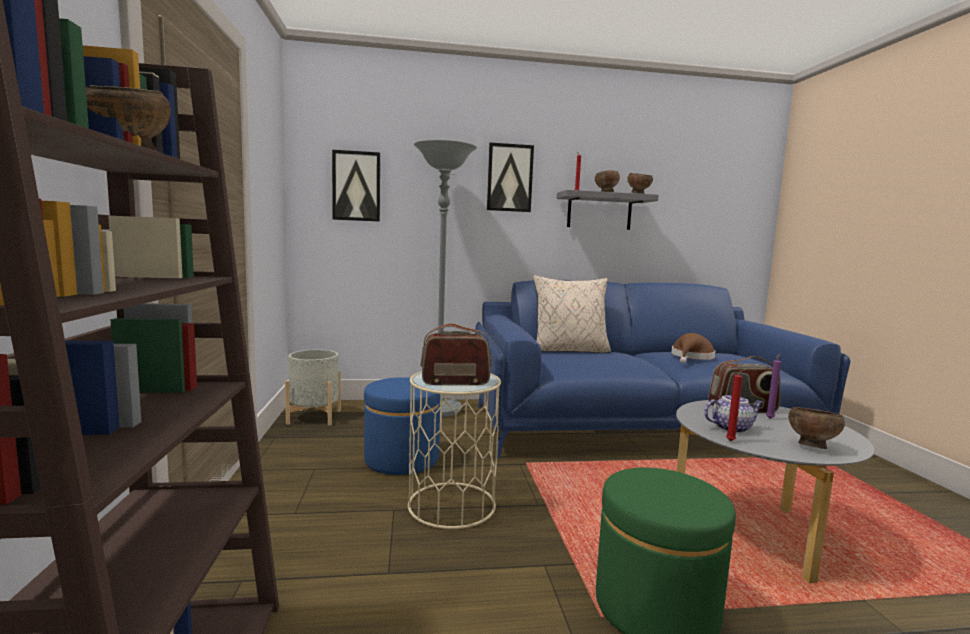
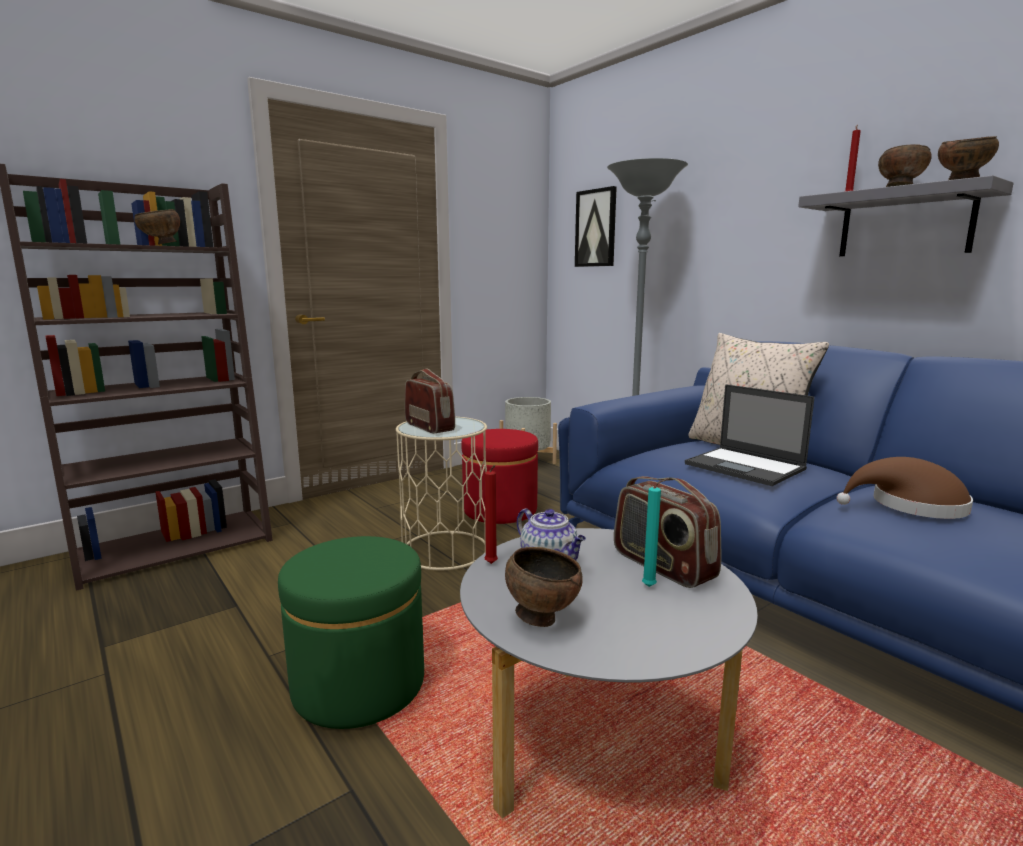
camera: 60 degrees right, 5 degrees up
blue ottoman [364,377,441,475] -> red ottoman [461,429,538,524]
picture [487,143,534,212] -> none
purple candle [766,354,781,419] -> turquoise candle [642,478,669,587]
none -> laptop [685,384,815,486]

